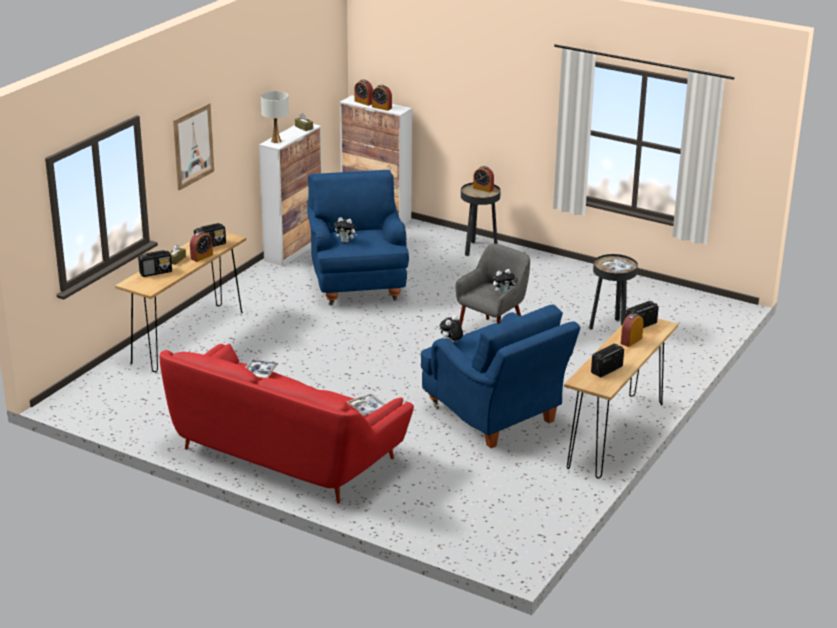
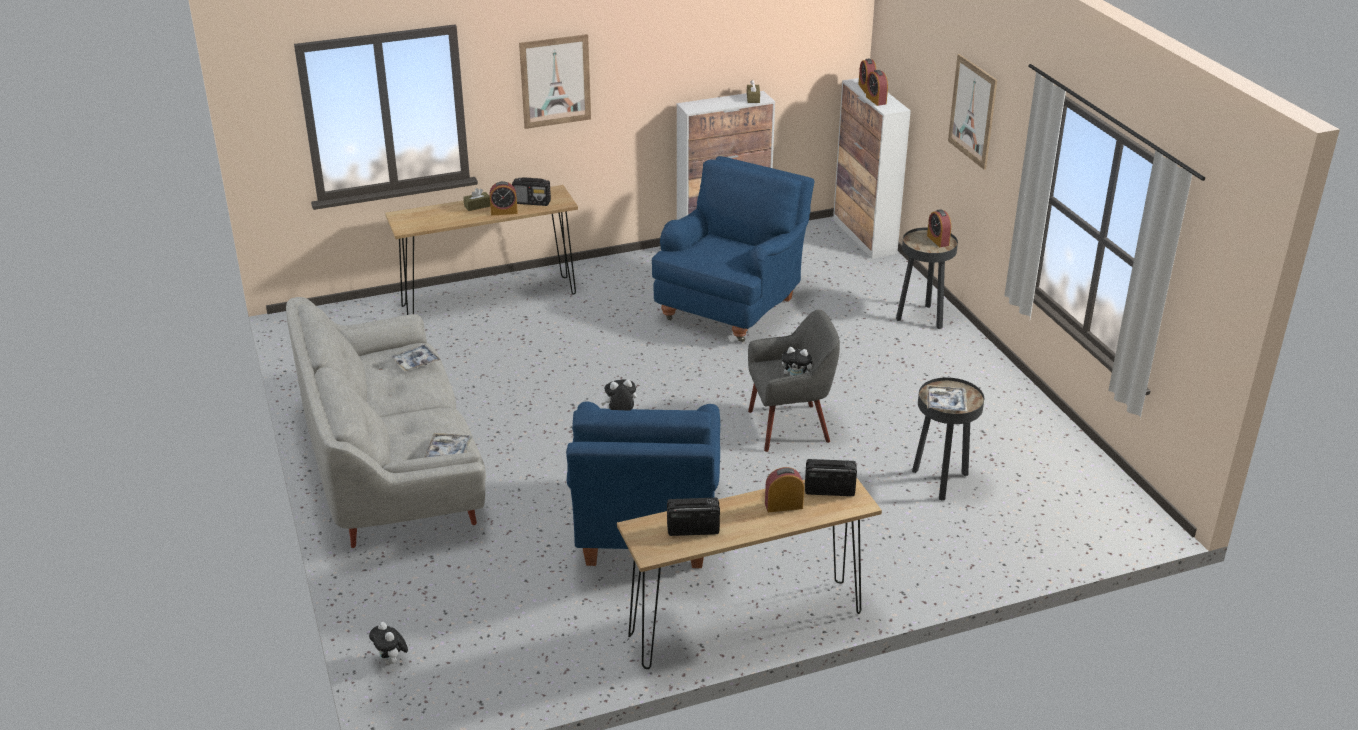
camera: 40 degrees right, 5 degrees up
radio [138,250,172,277] -> none
red sofa [160,344,414,504] -> grey sofa [286,297,486,548]
white table lamp [261,91,289,143] -> none
plush toy [334,217,357,243] -> plush toy moved to [369,622,408,665]
none -> picture [948,54,997,170]

